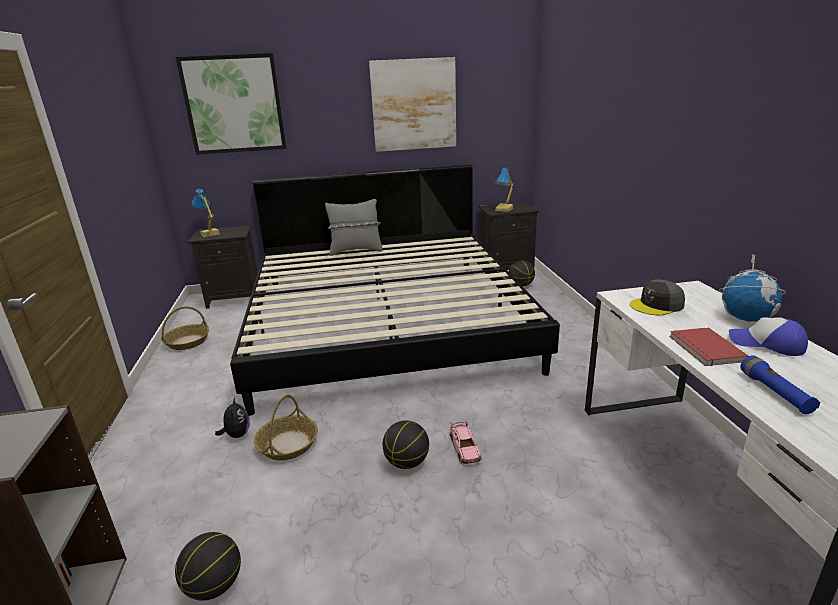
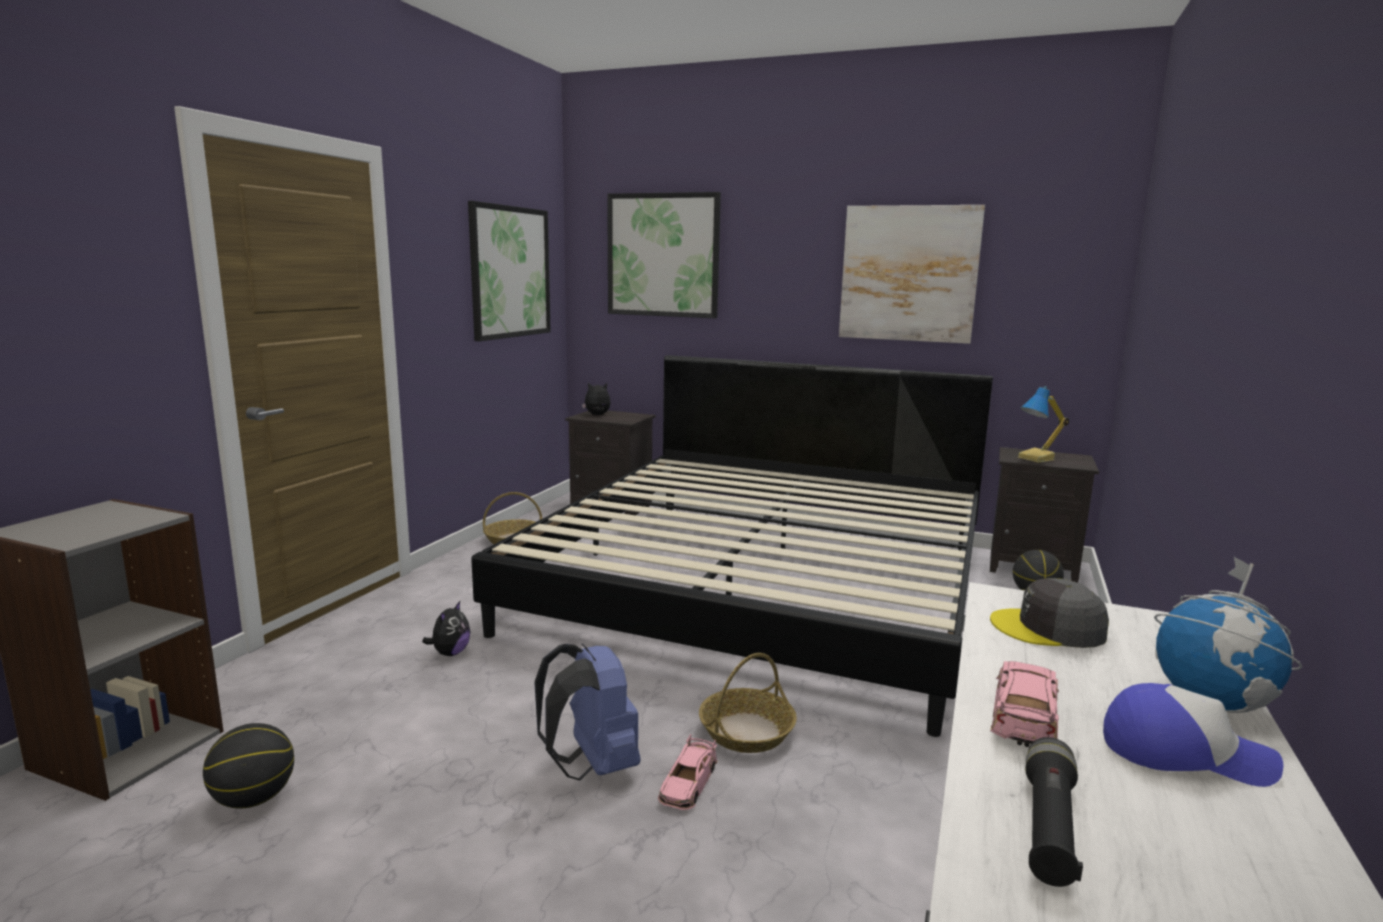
camera: 30 degrees right, 10 degrees down
table lamp [192,189,219,237] -> plush toy [582,383,611,415]
basket [254,395,318,460] -> basket moved to [699,653,797,753]
grey pillow [325,199,383,256] -> none
basketball [383,420,429,469] -> blue backpack [535,643,640,780]
red book [669,327,748,366] -> pink toy car [990,661,1059,747]
cap [729,317,808,356] -> cap turned 135 degrees clockwise [1103,683,1283,787]
blue flashlight [740,355,820,414] -> black flashlight [1026,737,1083,887]
none -> picture [468,201,551,341]

